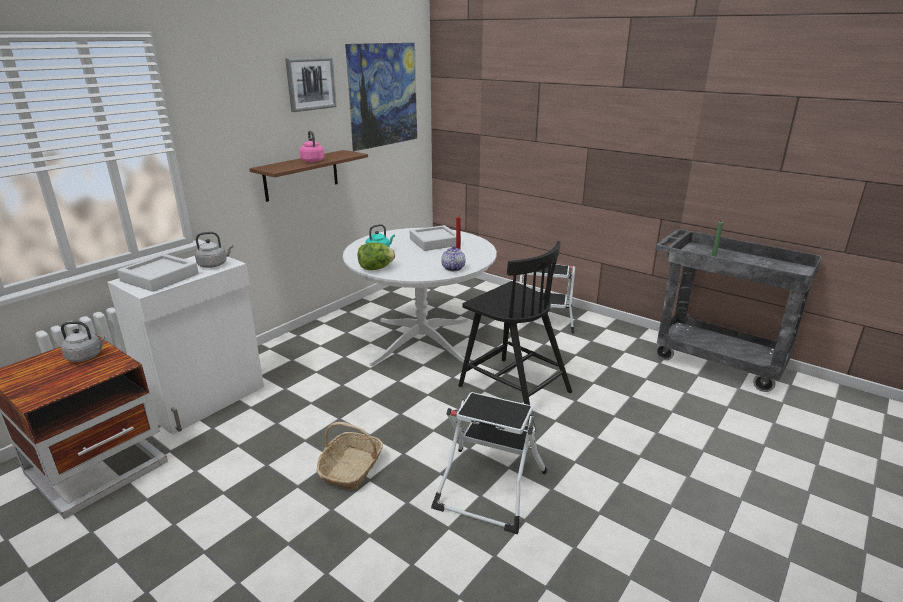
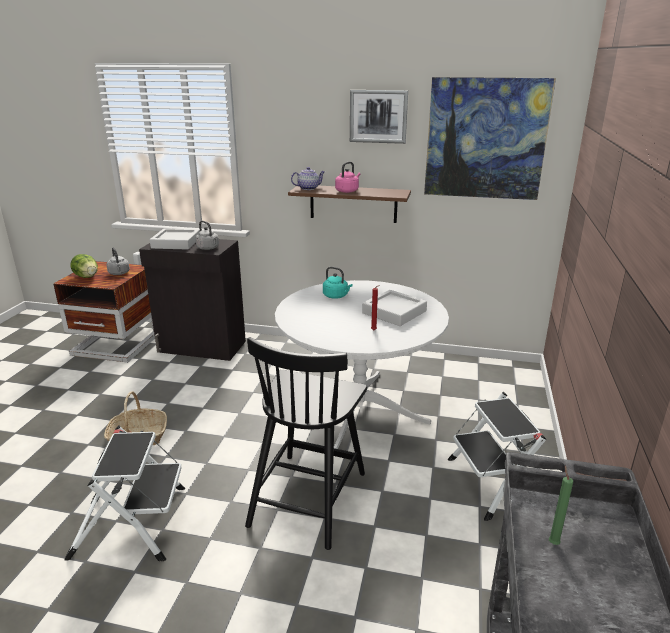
camera: 65 degrees right, 0 degrees up
white cabinet [107,256,264,435] -> black cabinet [139,239,246,361]
lettuce [358,242,395,270] -> lettuce moved to [71,254,98,278]
teapot [441,245,466,271] -> teapot moved to [291,167,325,190]

